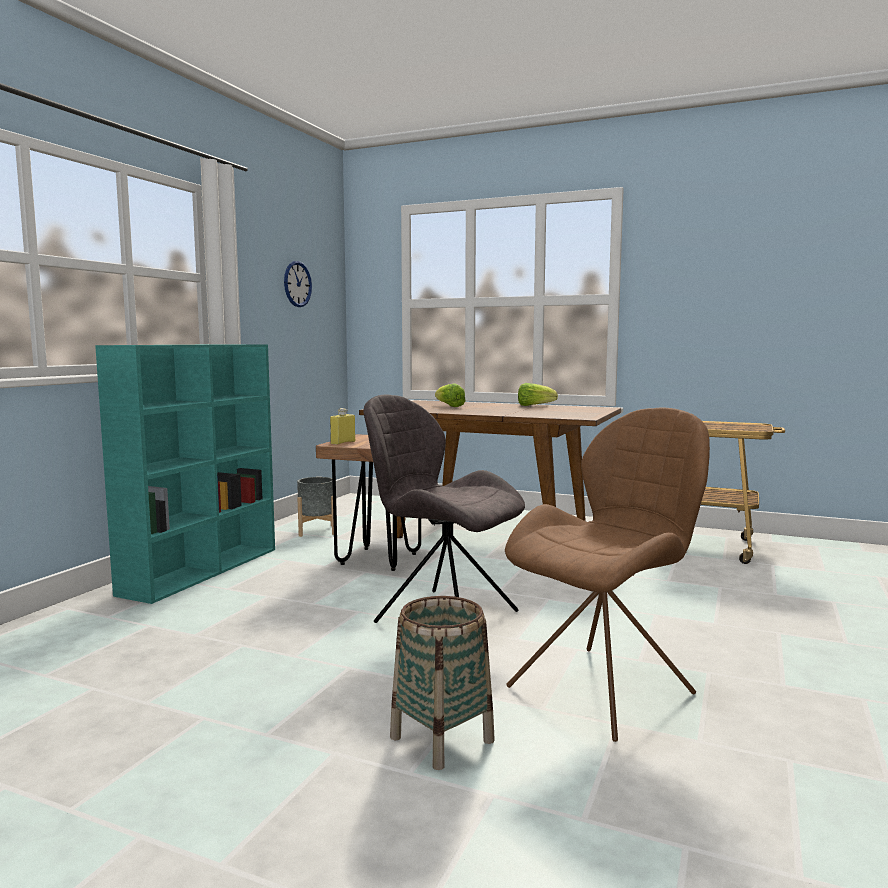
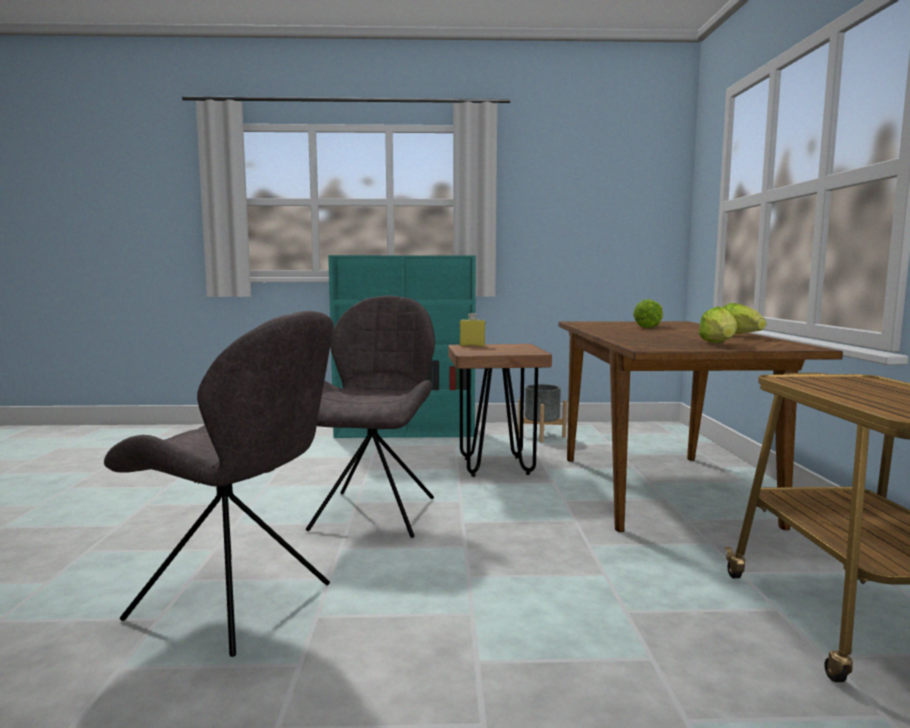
camera: 65 degrees right, 0 degrees up
wall clock [284,261,312,307] -> none
basket [390,596,495,770] -> none
brown chair [505,408,710,742] -> grey chair [104,311,334,657]
none -> lettuce [699,306,738,343]

